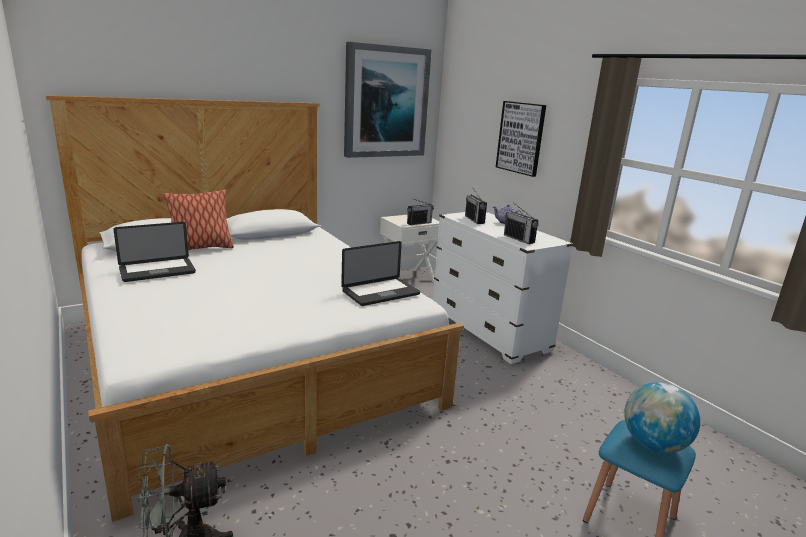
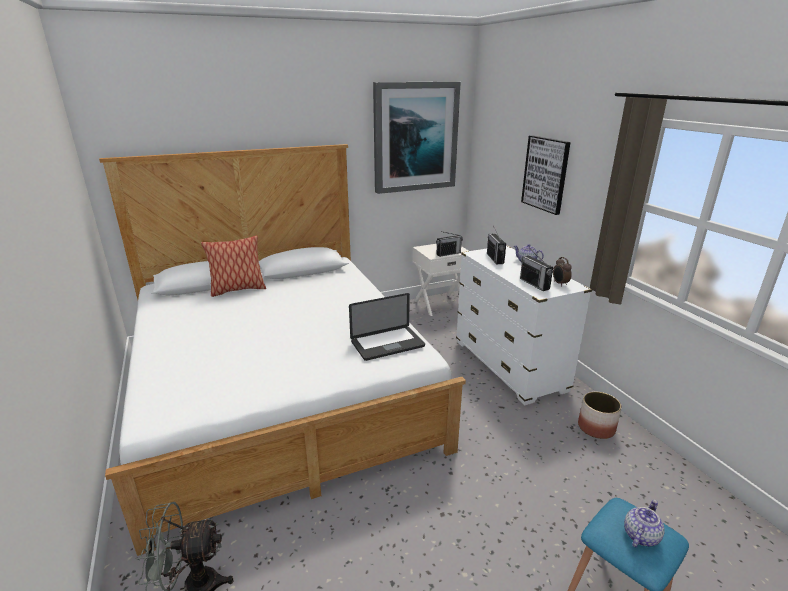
camera: 10 degrees right, 5 degrees up
laptop [113,222,196,282] -> none
globe [624,382,700,453] -> teapot [624,500,665,547]
none -> alarm clock [553,257,572,286]
none -> planter [578,391,622,439]

